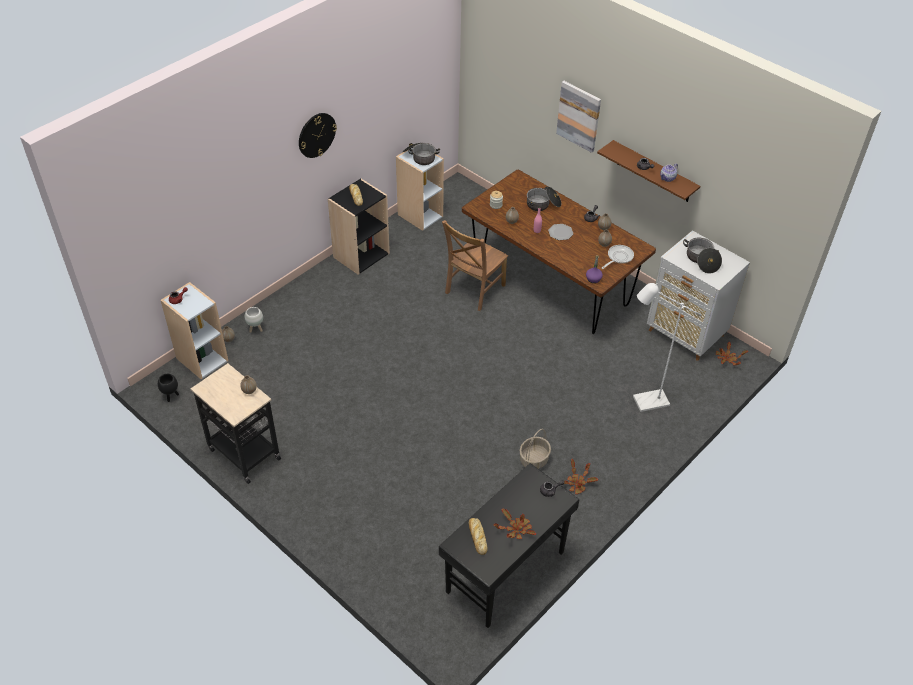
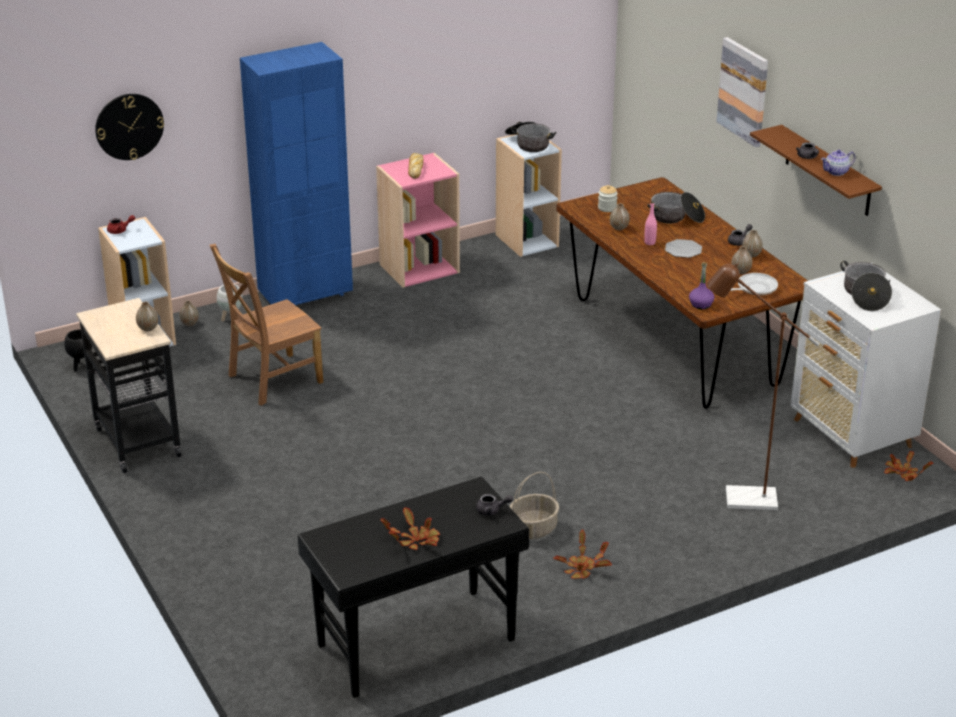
camera: 20 degrees right, 15 degrees down
wall clock [299,113,337,158] -> wall clock moved to [95,94,164,160]
black bookcase [328,179,390,275] -> pink bookcase [376,153,460,288]
brown chair [442,220,508,311] -> brown chair moved to [210,244,323,406]
bread [469,518,488,555] -> none
white floor lamp [633,283,702,412] -> brown floor lamp [707,264,820,510]
none -> blue cabinet [240,42,353,305]

